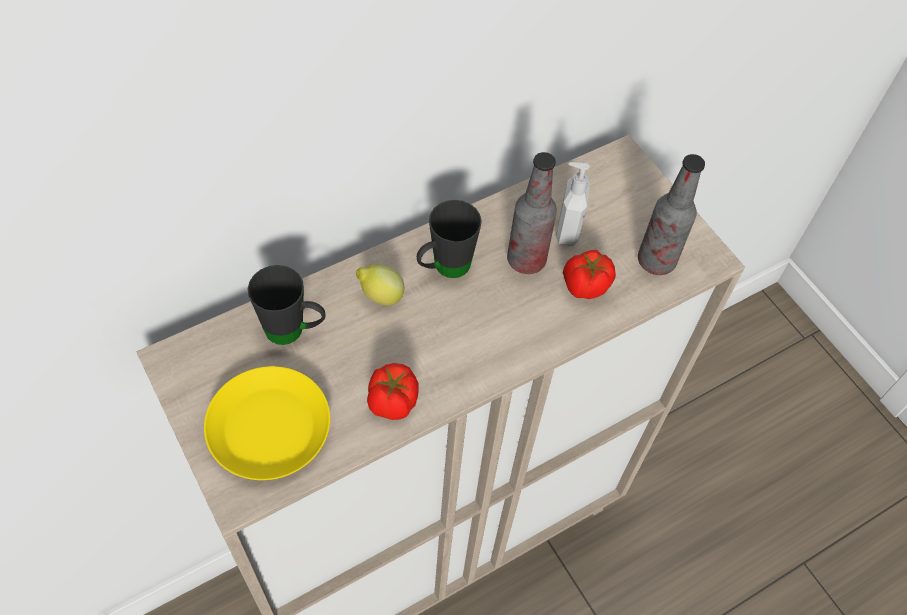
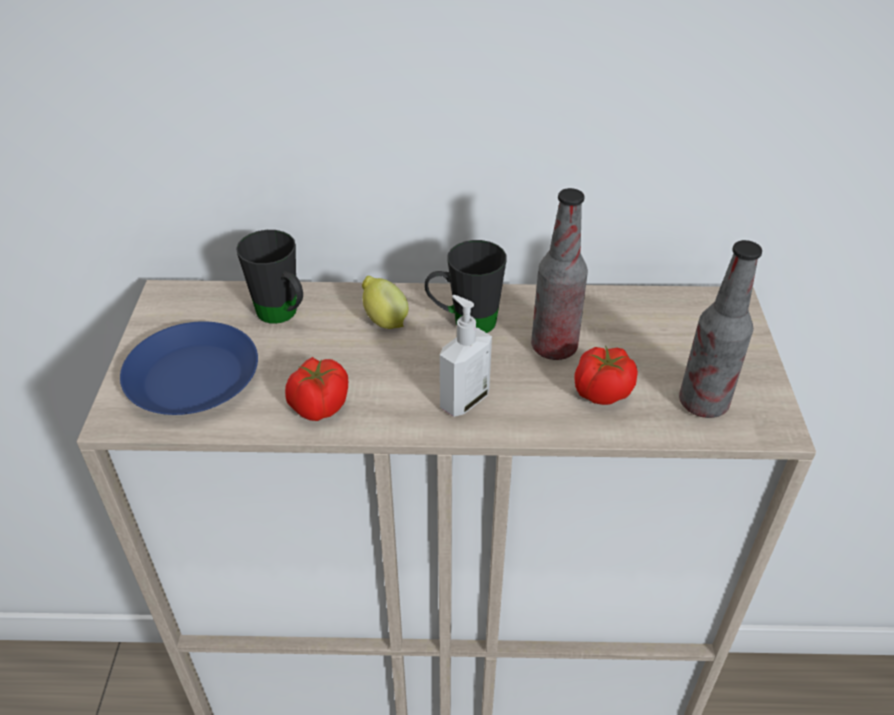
camera: 35 degrees right, 15 degrees down
yellow plate [204,366,330,480] -> blue plate [120,321,258,415]
soap dispenser [556,162,590,246] -> soap dispenser moved to [440,295,492,417]

